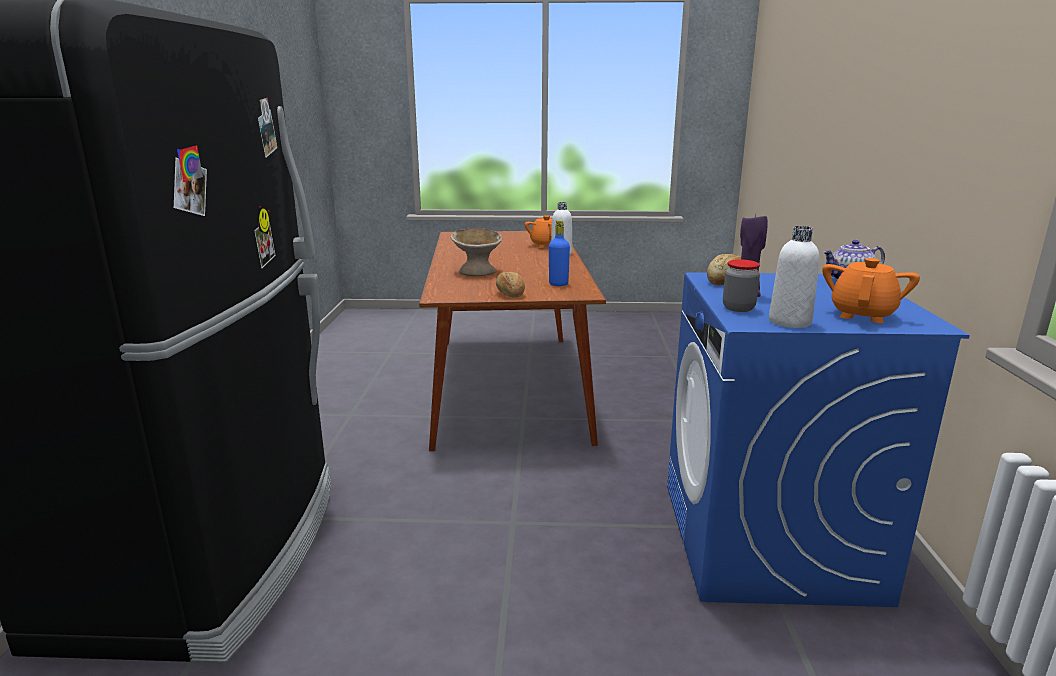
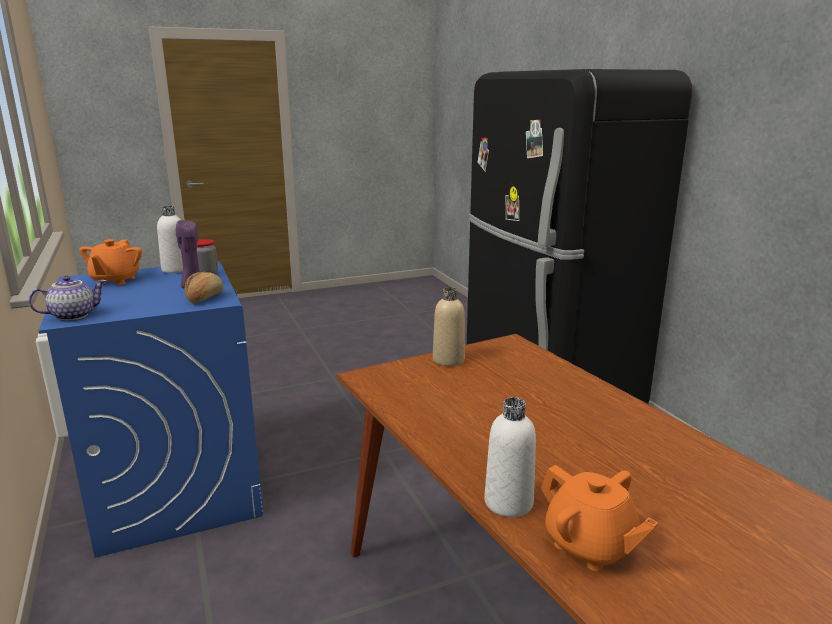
camera: 155 degrees right, 0 degrees up
beige bowl [450,228,503,276] -> none
bread [496,272,525,298] -> beige bottle [433,287,465,366]
blue bottle [549,220,570,286] -> none

